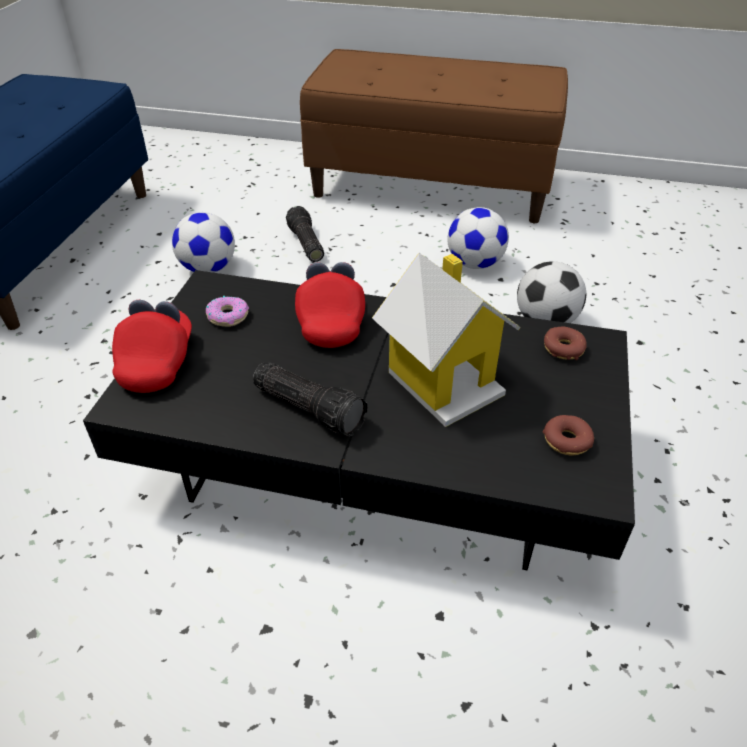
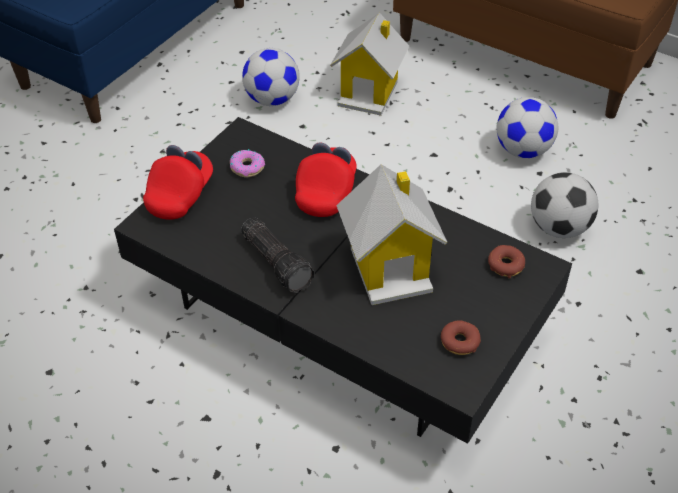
camera: 20 degrees right, 5 degrees up
flashlight [286,206,324,262] -> toy house [330,12,409,116]

